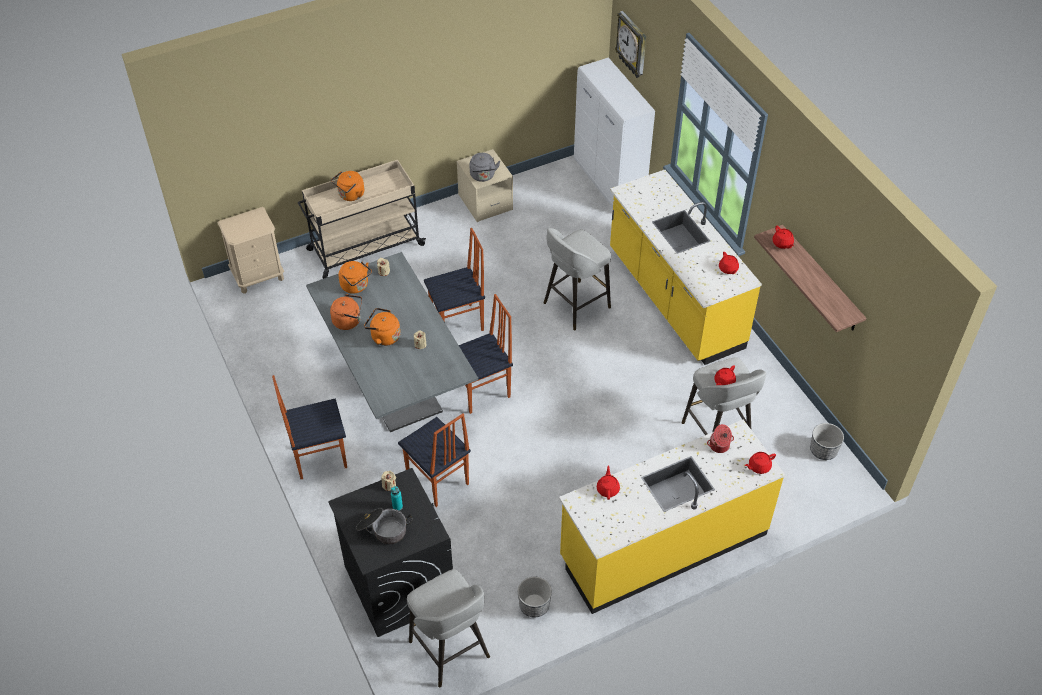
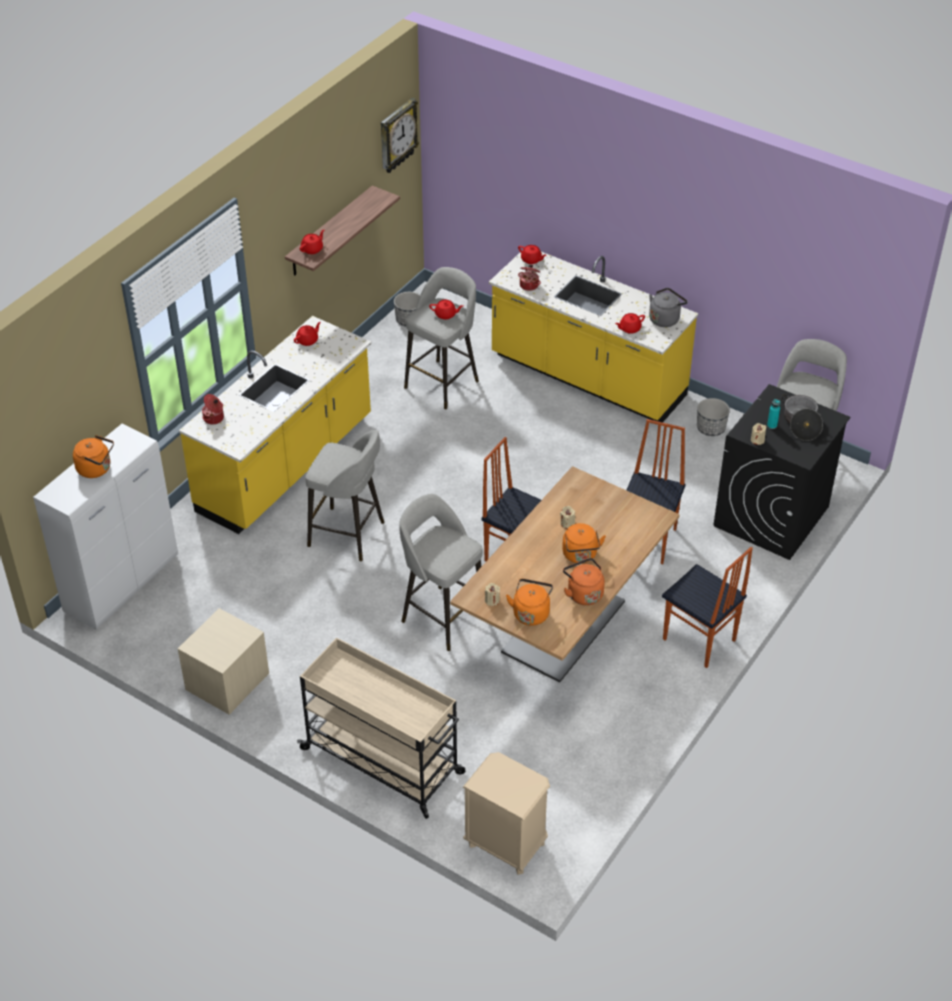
camera: 120 degrees left, 5 degrees down
grey dining table [306,252,478,432] -> brown dining table [450,466,680,682]
orange kettle [331,171,364,201] -> orange kettle moved to [73,435,114,478]
chair [424,228,485,331] -> grey stool [399,494,483,651]
grey kettle [469,153,500,182] -> grey kettle moved to [649,288,688,327]
wall clock [615,11,646,78] -> wall clock moved to [381,98,419,173]
none -> cooking pot [202,394,224,424]

